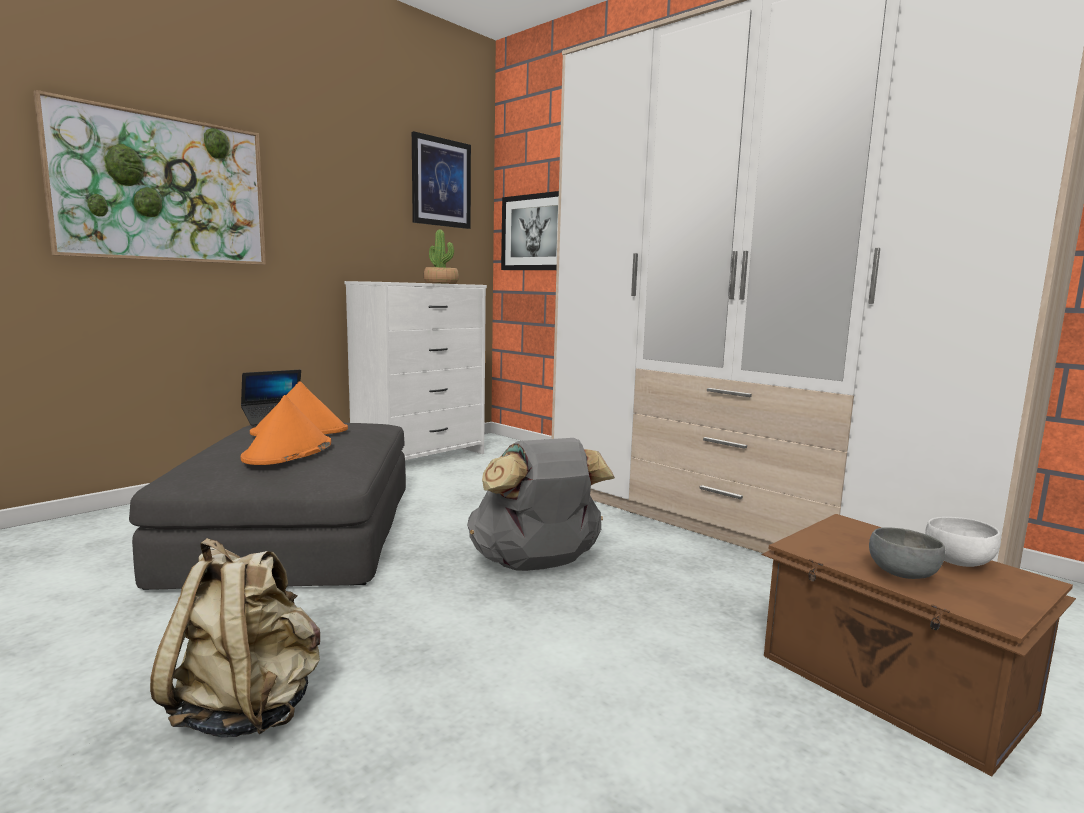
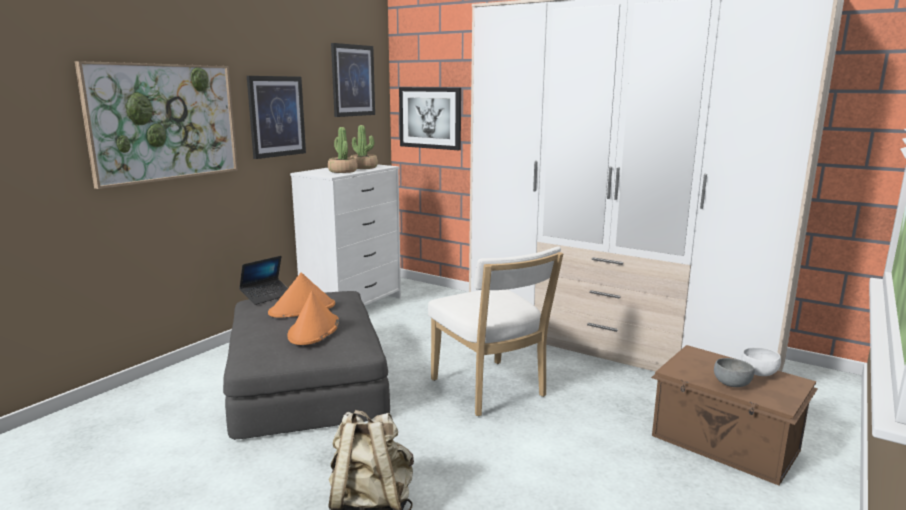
camera: 10 degrees left, 5 degrees up
grey backpack [467,438,615,571] -> white chair [428,246,563,416]
none -> picture [247,76,306,159]
none -> potted plant [328,127,357,173]

